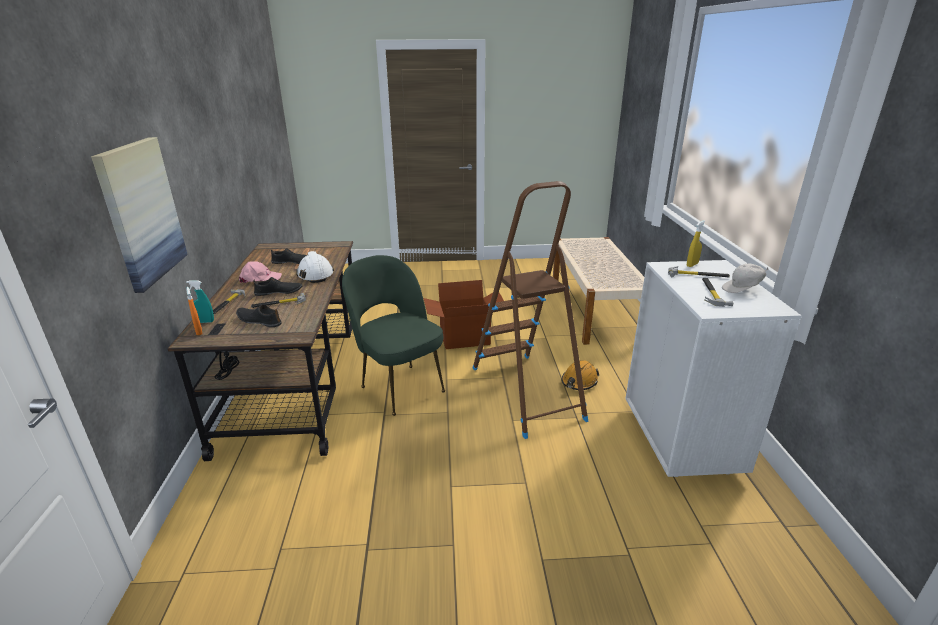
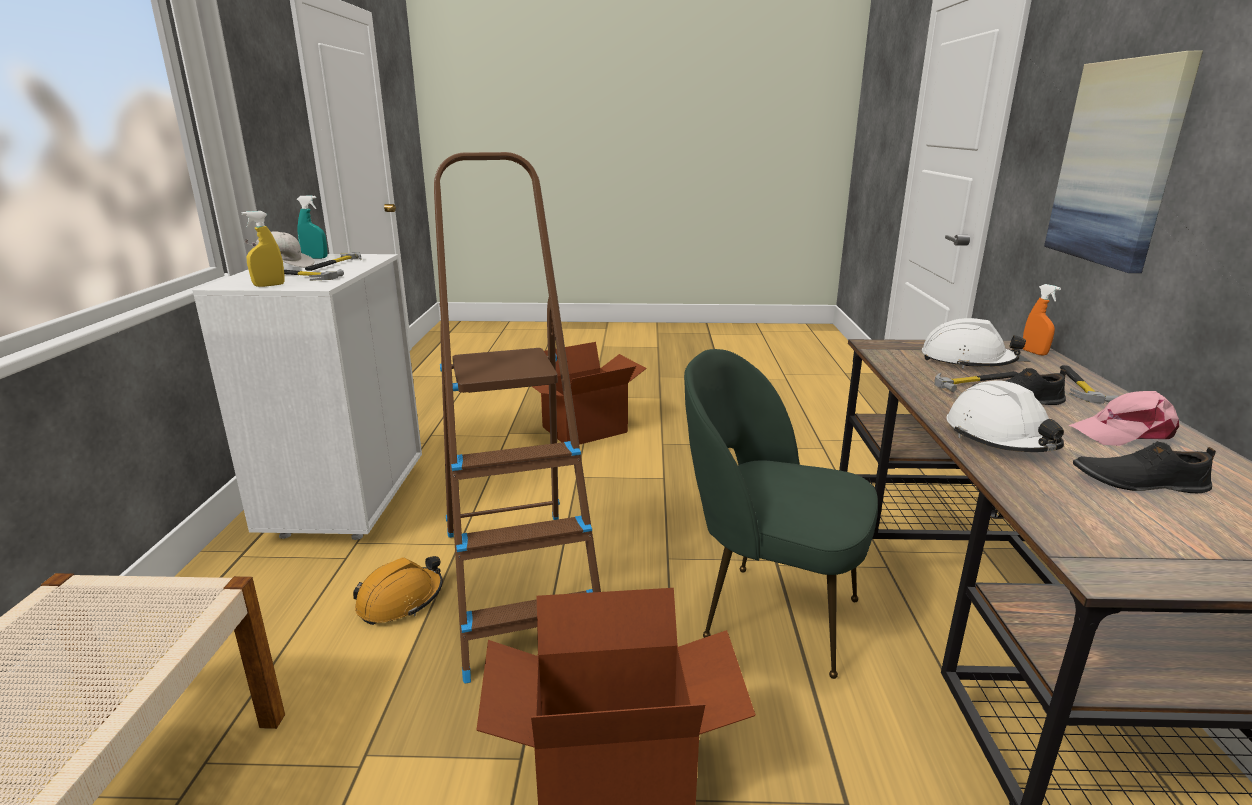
camera: 175 degrees left, 5 degrees down
turquoise spray bottle [186,280,214,323] -> turquoise spray bottle moved to [297,195,327,259]
black shoe [236,304,281,327] -> white hard hat [922,318,1026,368]
green chair [342,255,445,416] -> green chair turned 150 degrees clockwise [684,349,878,679]
none -> cardboard box [532,342,647,445]

